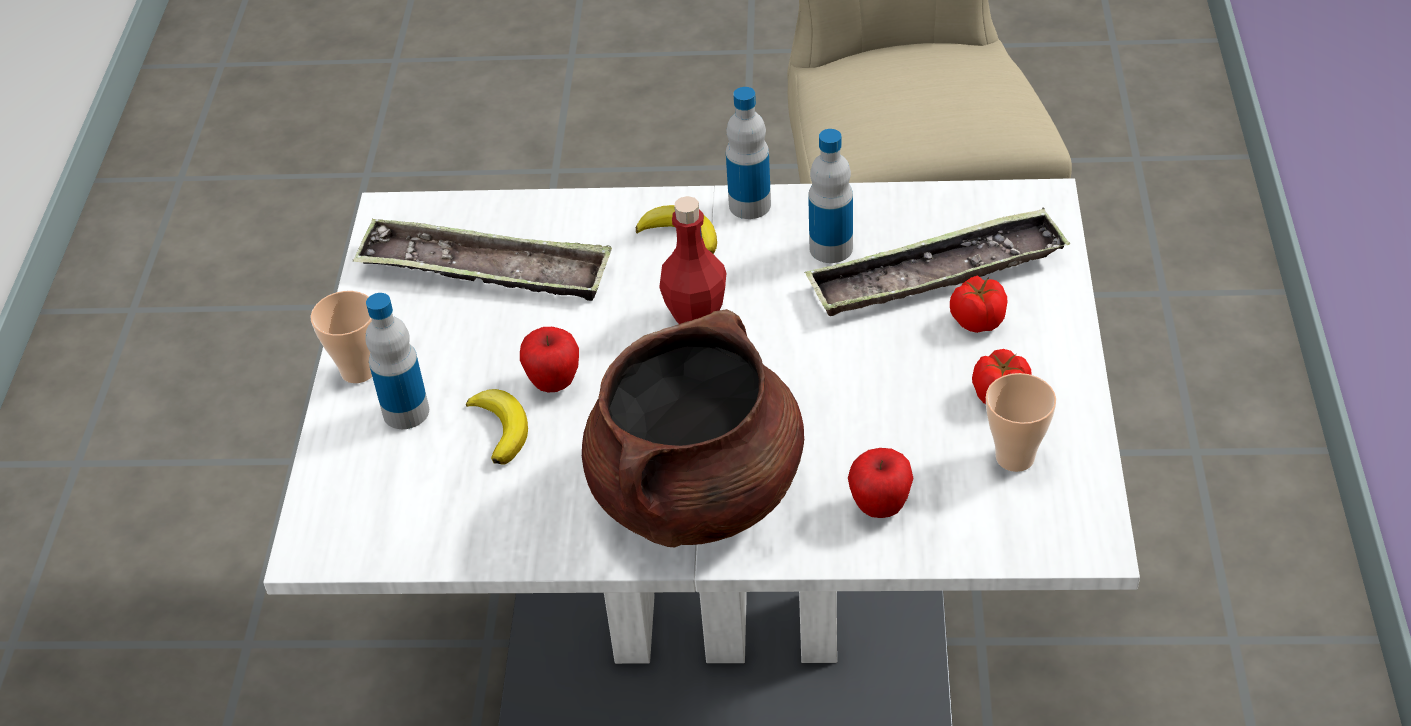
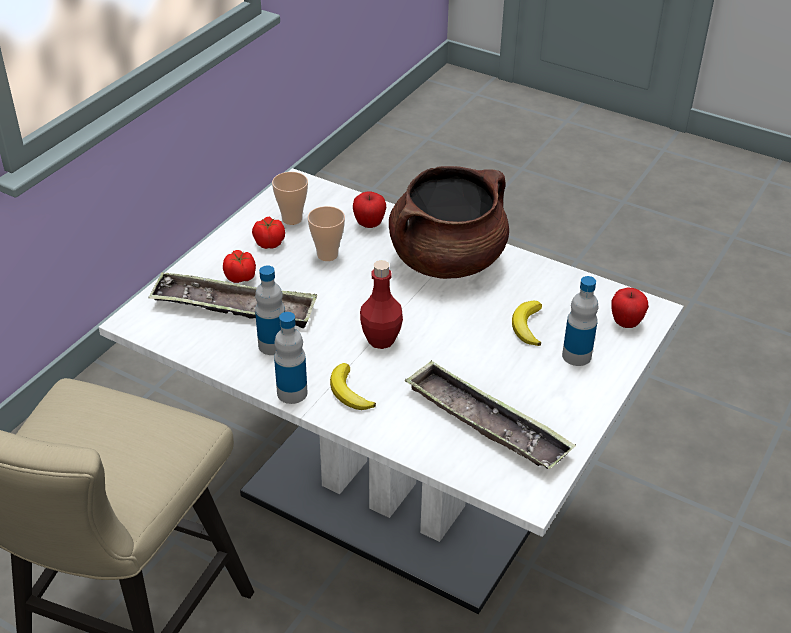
camera: 155 degrees left, 5 degrees down
cup [310,291,372,383] -> cup moved to [308,206,345,261]
apple [520,327,579,393] -> apple moved to [611,287,649,328]

